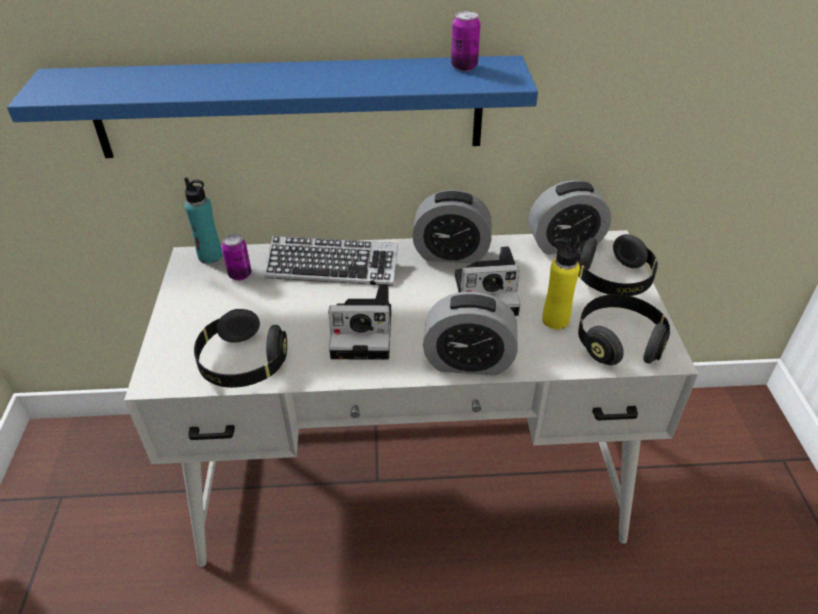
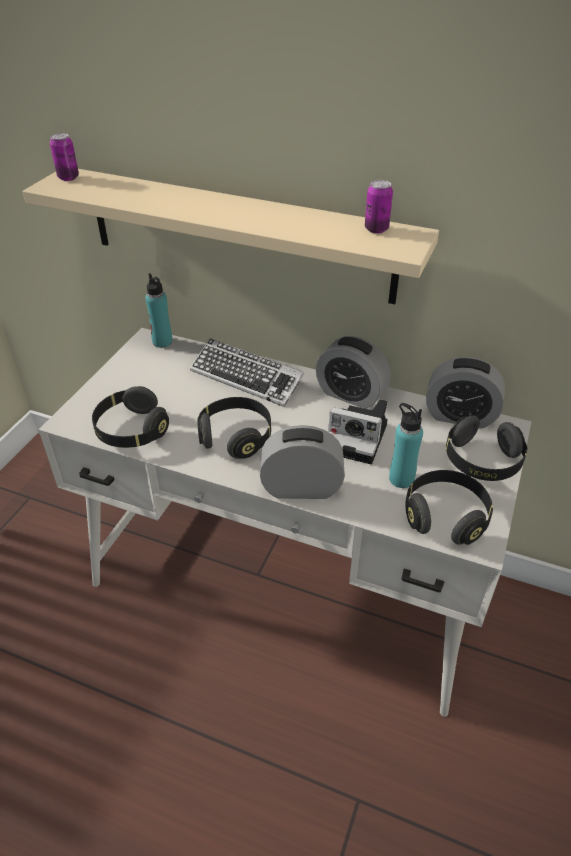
camera: 25 degrees right, 0 degrees up
blue shelf [7,56,538,158] -> beige shelf [23,169,439,304]
can [222,234,251,281] -> can moved to [50,133,79,181]
camera [328,284,391,360] -> black headphones [197,397,271,459]
alarm clock [423,291,518,376] -> alarm clock turned 150 degrees clockwise [260,425,345,499]
yellow bottle [542,238,580,329] -> turquoise bottle [389,403,423,488]

